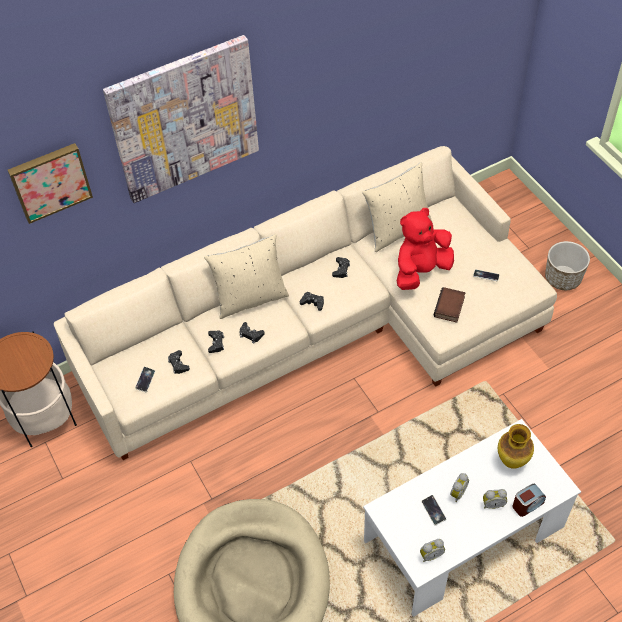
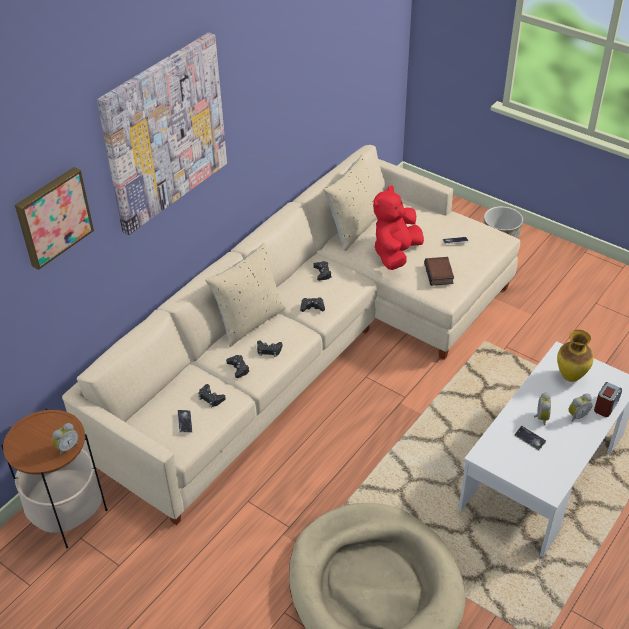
camera: 25 degrees left, 10 degrees down
alarm clock [420,539,445,562] -> alarm clock moved to [52,423,78,456]

